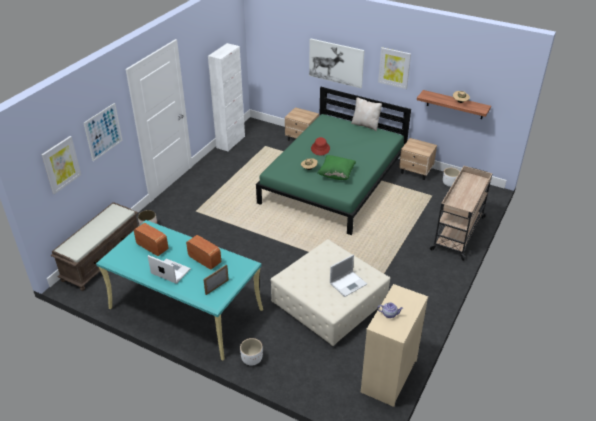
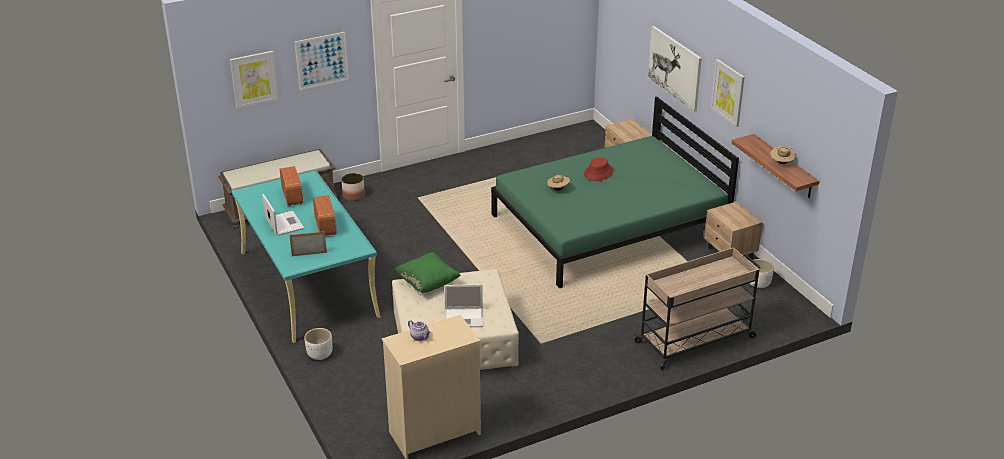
camera: 35 degrees right, 5 degrees down
white cabinet [208,43,245,151] -> none
green pillow [317,155,356,180] -> green pillow moved to [394,252,460,293]
beige pillow [351,97,382,131] -> none

